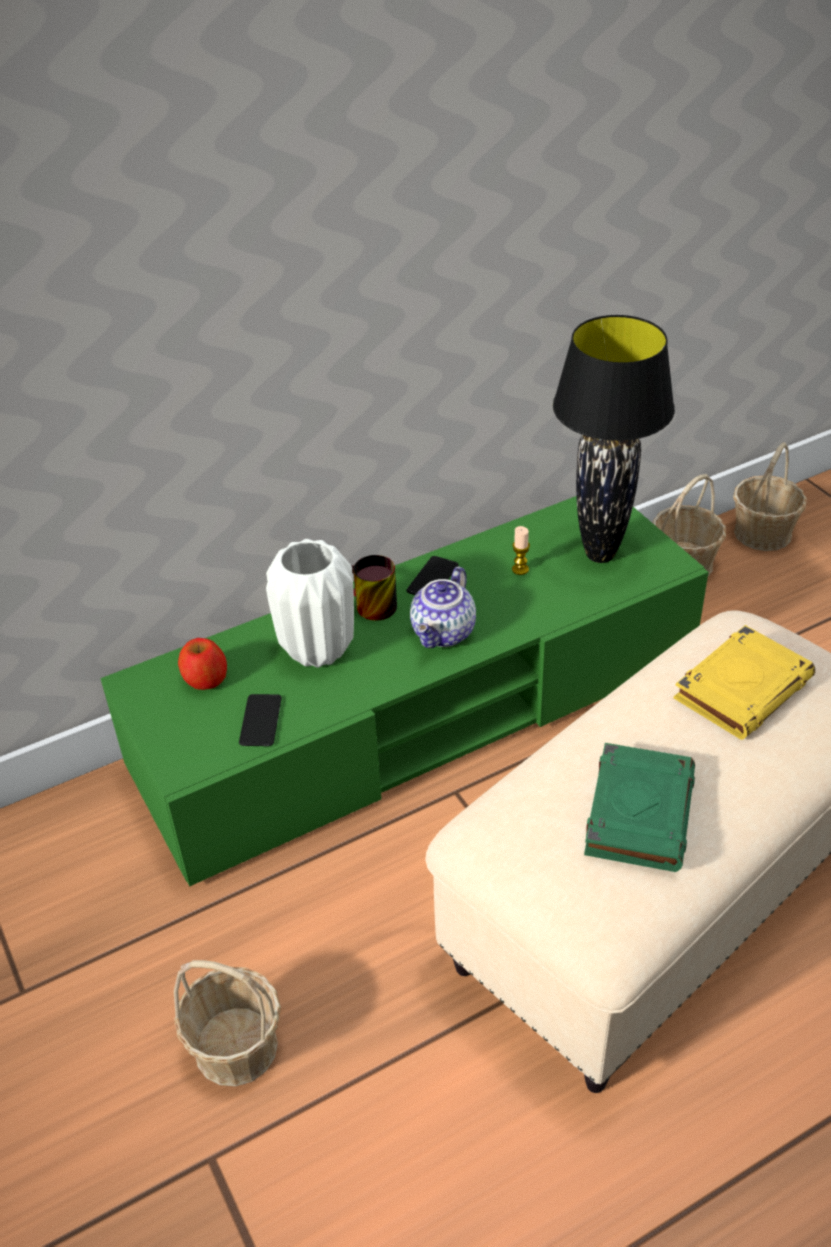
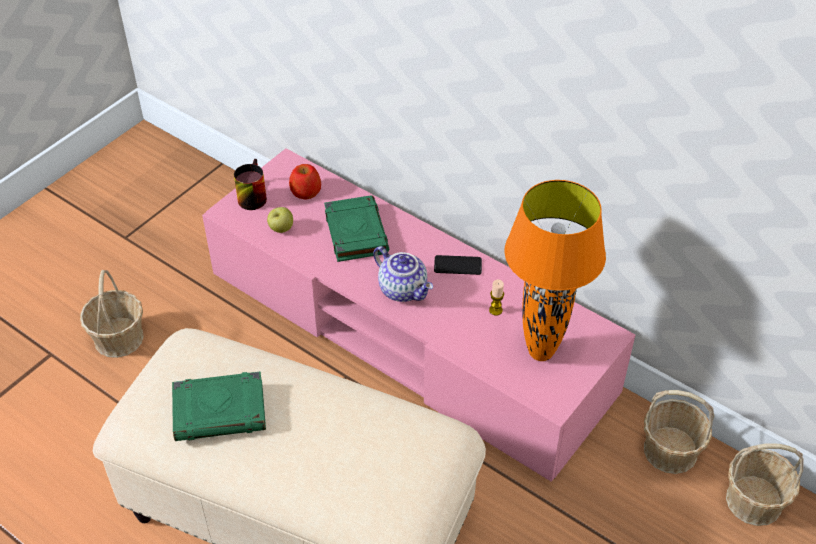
camera: 65 degrees right, 5 degrees up
green tv stand [100,496,708,886] -> pink tv stand [202,148,636,482]
phone [239,694,282,746] -> apple [267,207,293,233]
white vase [266,539,354,668] -> green book [324,195,389,262]
mug [351,555,397,621] -> mug moved to [234,159,267,210]
teapot [410,566,476,648] -> teapot turned 135 degrees counterclockwise [373,246,433,302]
black table lamp [553,315,675,563] -> orange table lamp [504,180,606,361]
yellow book [674,625,815,740] -> none

